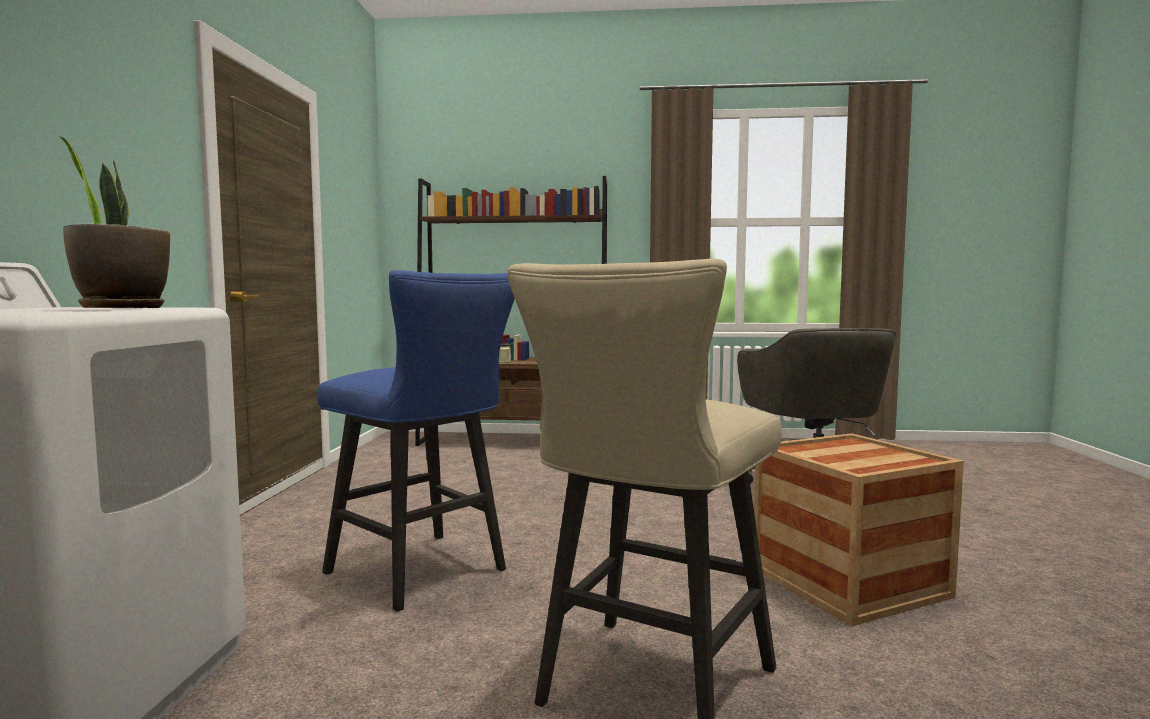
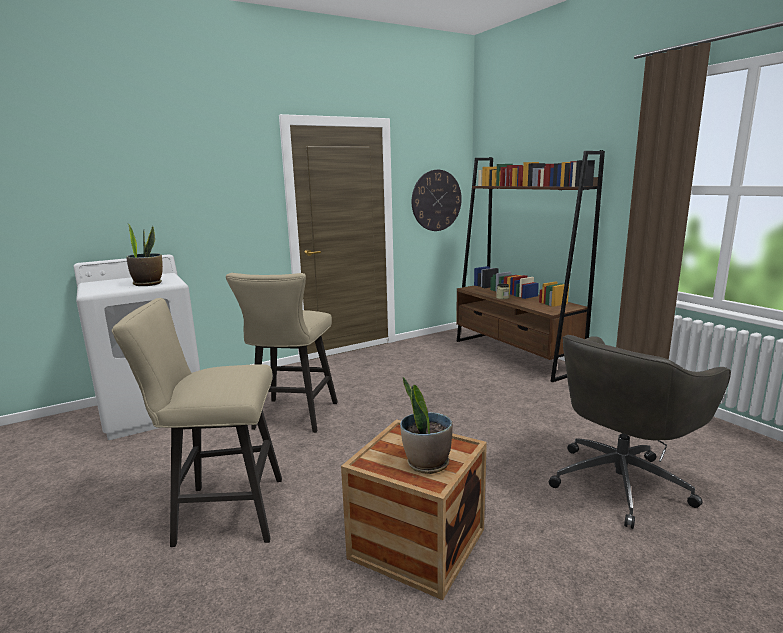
camera: 55 degrees right, 10 degrees up
blue stool [317,270,515,612] -> beige stool [226,273,338,433]
none -> potted plant [400,377,453,474]
none -> wall clock [412,170,462,231]

